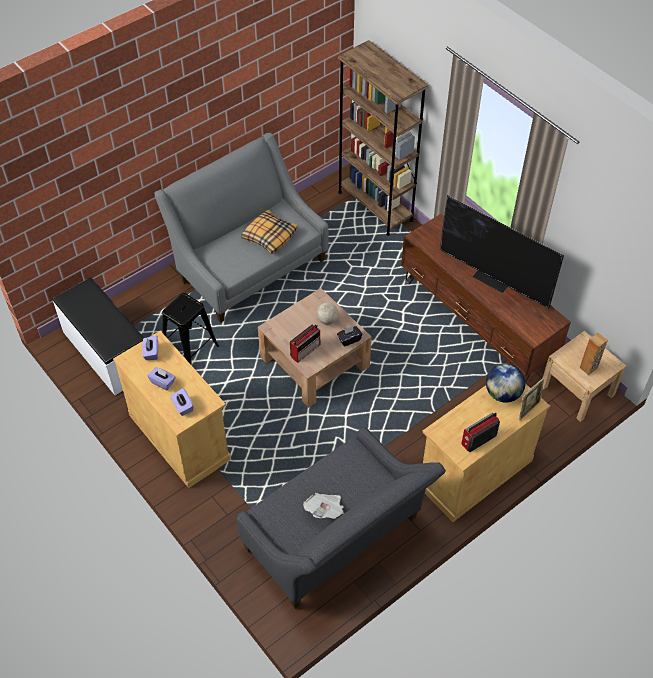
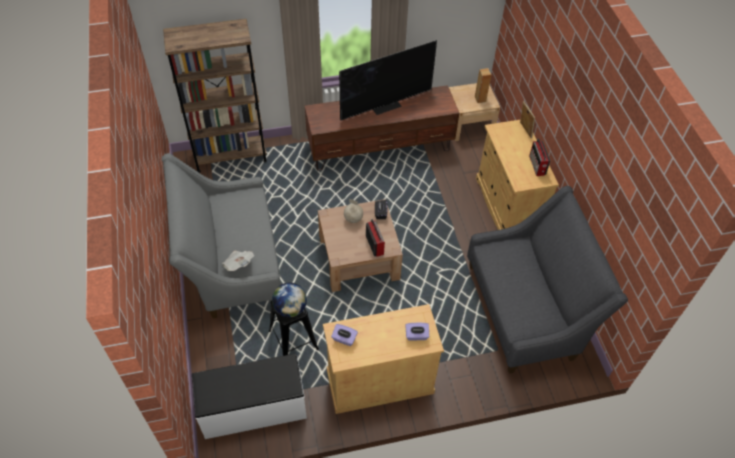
camera: 65 degrees left, 0 degrees up
purple tissue box [147,367,176,390] -> none
pillow [241,210,298,254] -> none
newspaper [303,493,344,519] -> newspaper moved to [222,251,254,271]
globe [486,363,526,403] -> globe moved to [272,282,307,317]

